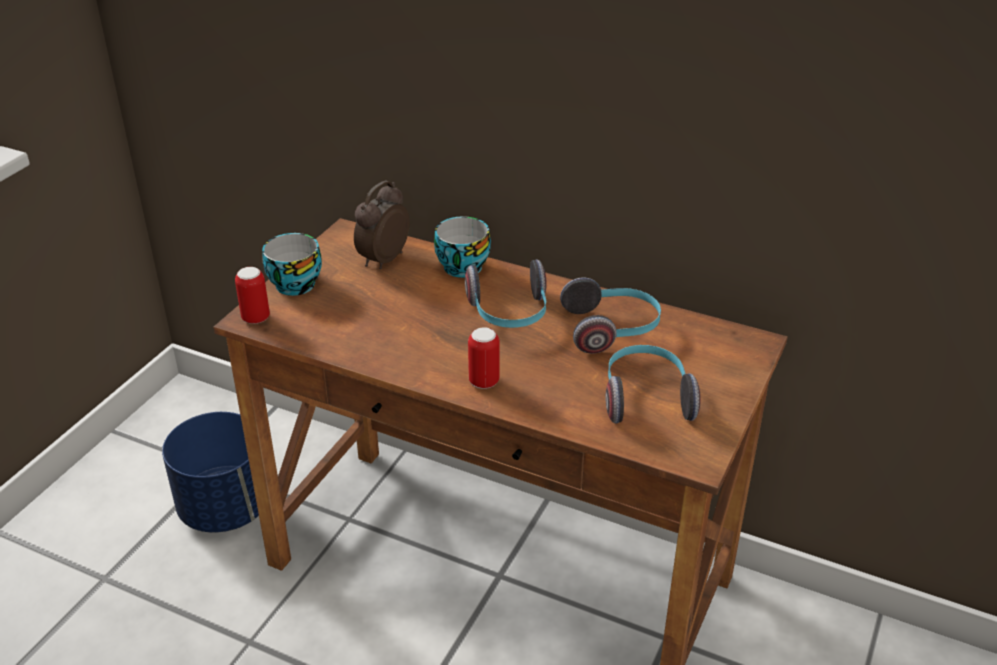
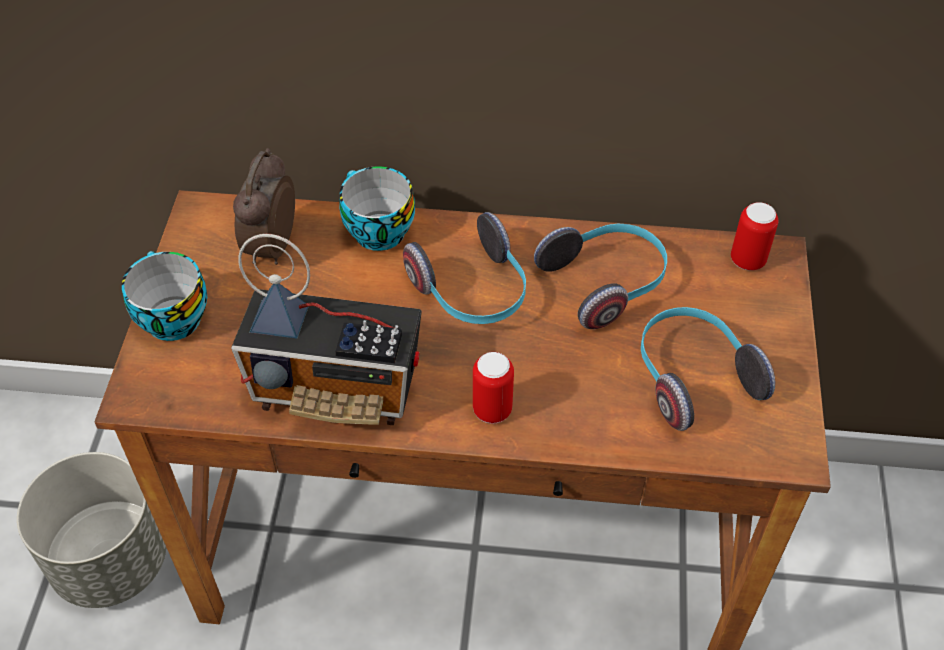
camera: 20 degrees left, 15 degrees up
blue planter [162,412,259,533] -> grey planter [17,452,166,608]
can [235,267,270,324] -> can moved to [731,202,778,271]
none -> radio [231,234,422,425]

